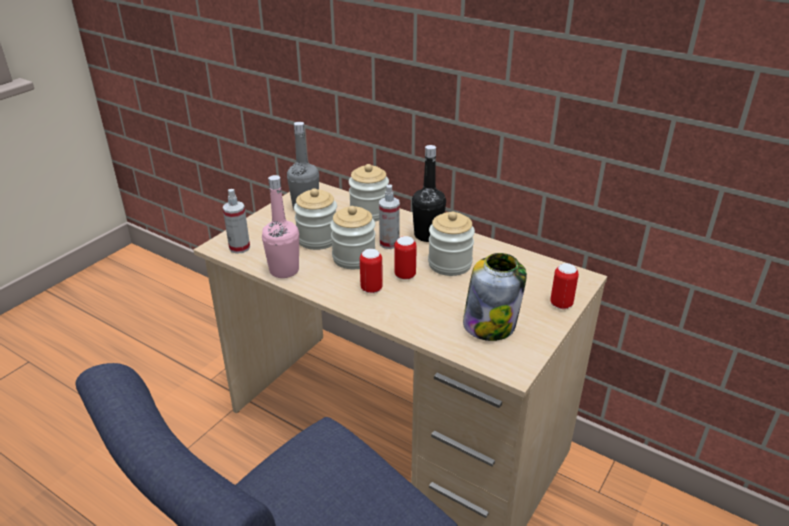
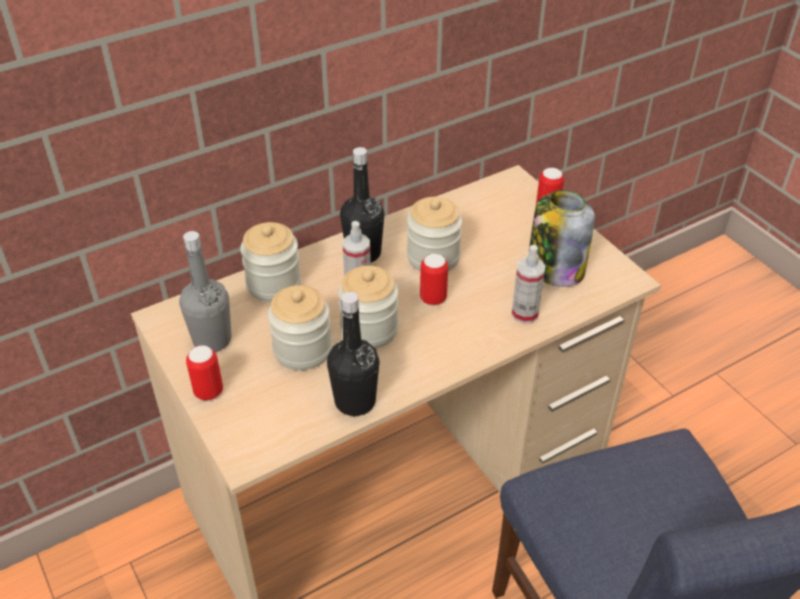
camera: 65 degrees left, 10 degrees up
spray bottle [223,189,250,254] -> spray bottle moved to [511,245,546,324]
pink bottle [262,175,299,278] -> black bottle [327,292,379,416]
can [360,249,383,293] -> can moved to [186,345,223,401]

